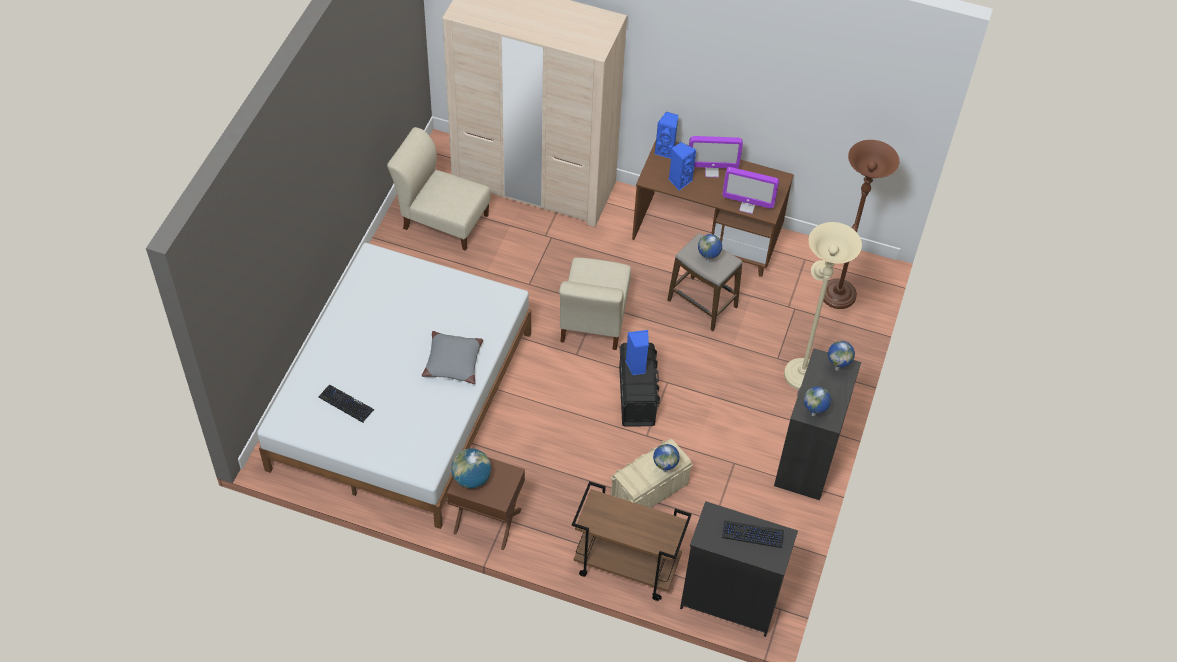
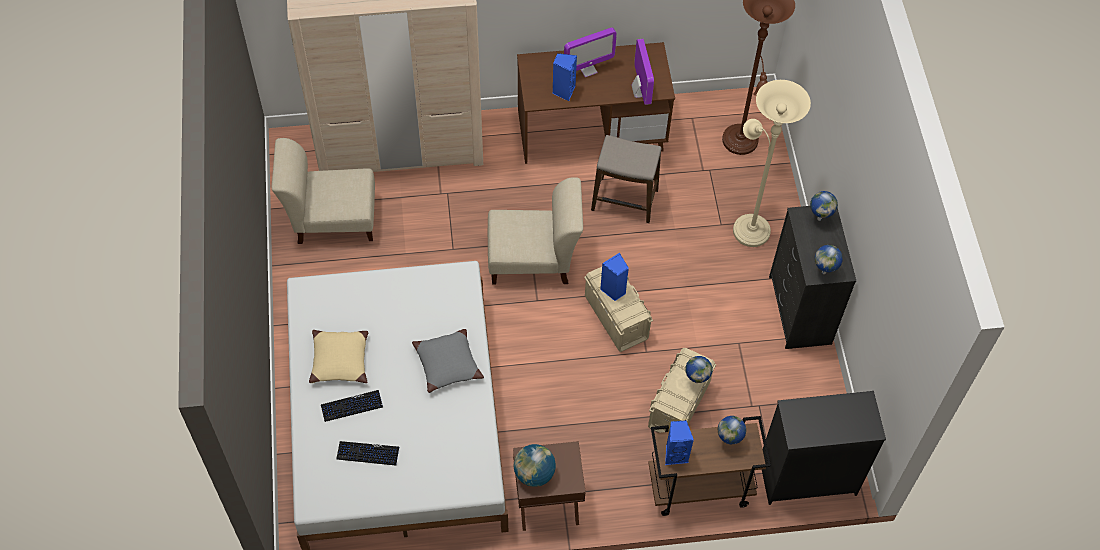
camera: 25 degrees left, 5 degrees up
beige chair [559,257,631,350] -> beige chair turned 75 degrees counterclockwise [488,177,583,284]
black storage box [619,343,660,427] -> beige storage box [584,267,653,352]
blue speaker [655,112,678,159] -> blue speaker moved to [665,420,694,465]
globe [698,234,722,263] -> globe moved to [718,416,746,444]
monitor [722,167,779,214] -> monitor turned 90 degrees counterclockwise [632,39,654,105]
keyboard [722,520,784,548] -> keyboard moved to [321,390,383,422]
none -> beige pillow [309,330,368,383]

